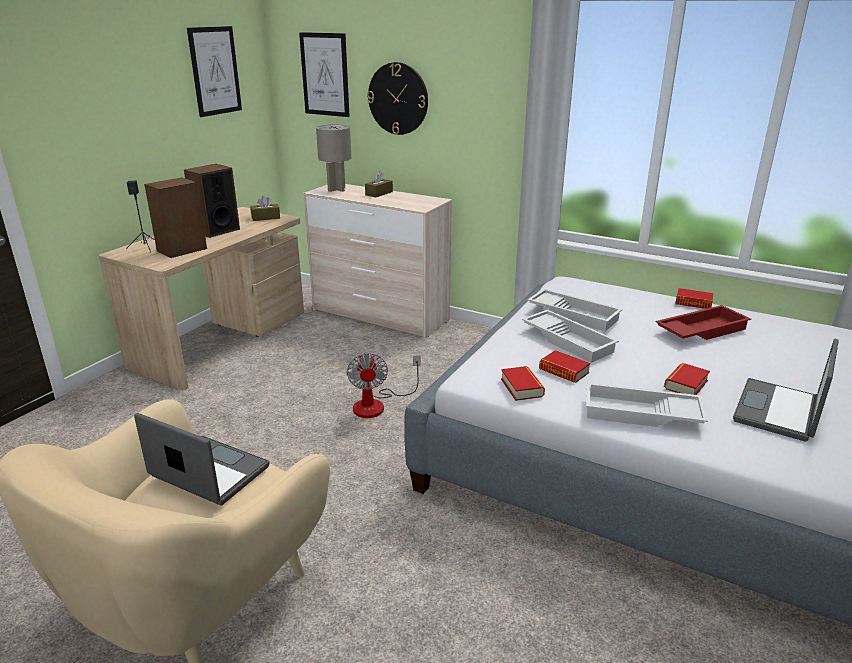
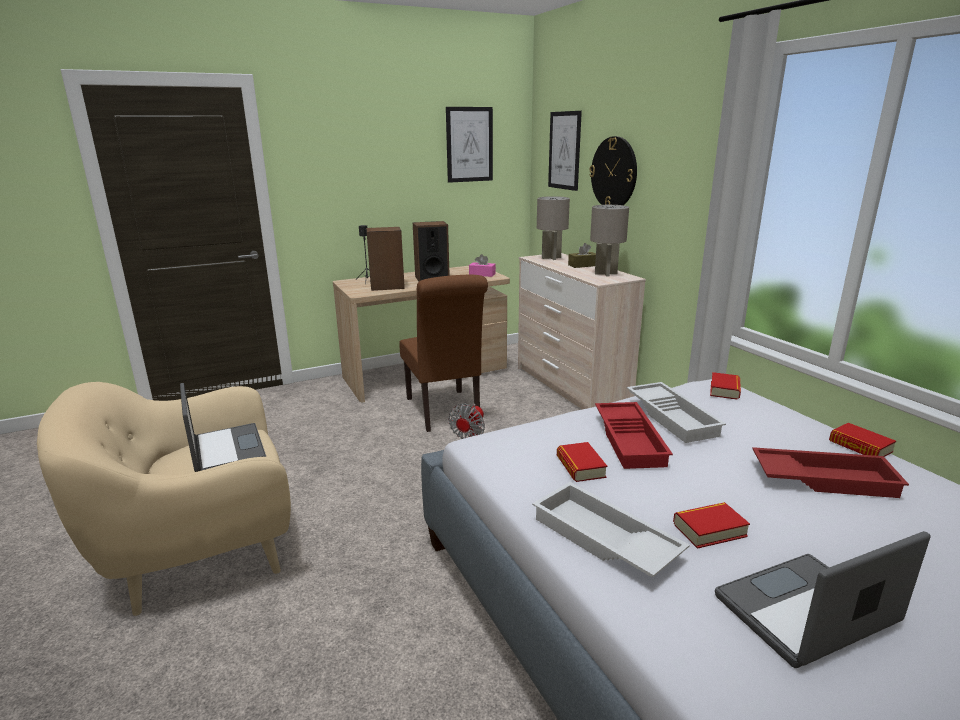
camera: 35 degrees right, 5 degrees down
brown tissue box [250,196,280,221] -> pink tissue box [469,254,496,277]
book [501,366,545,401] -> book moved to [710,372,741,400]
white tray [522,309,619,363] -> red tray [595,402,673,469]
none -> brown chair [399,275,488,432]
none -> grey table lamp [590,205,629,277]

